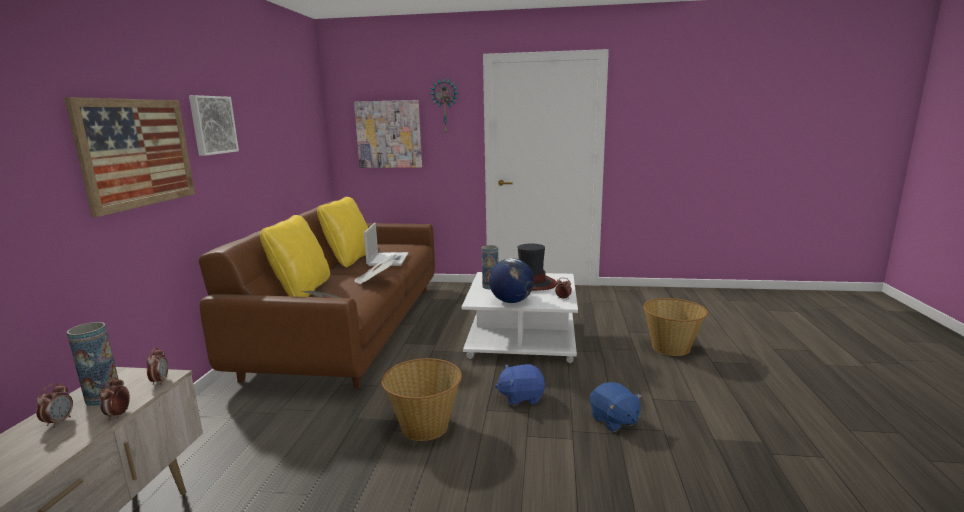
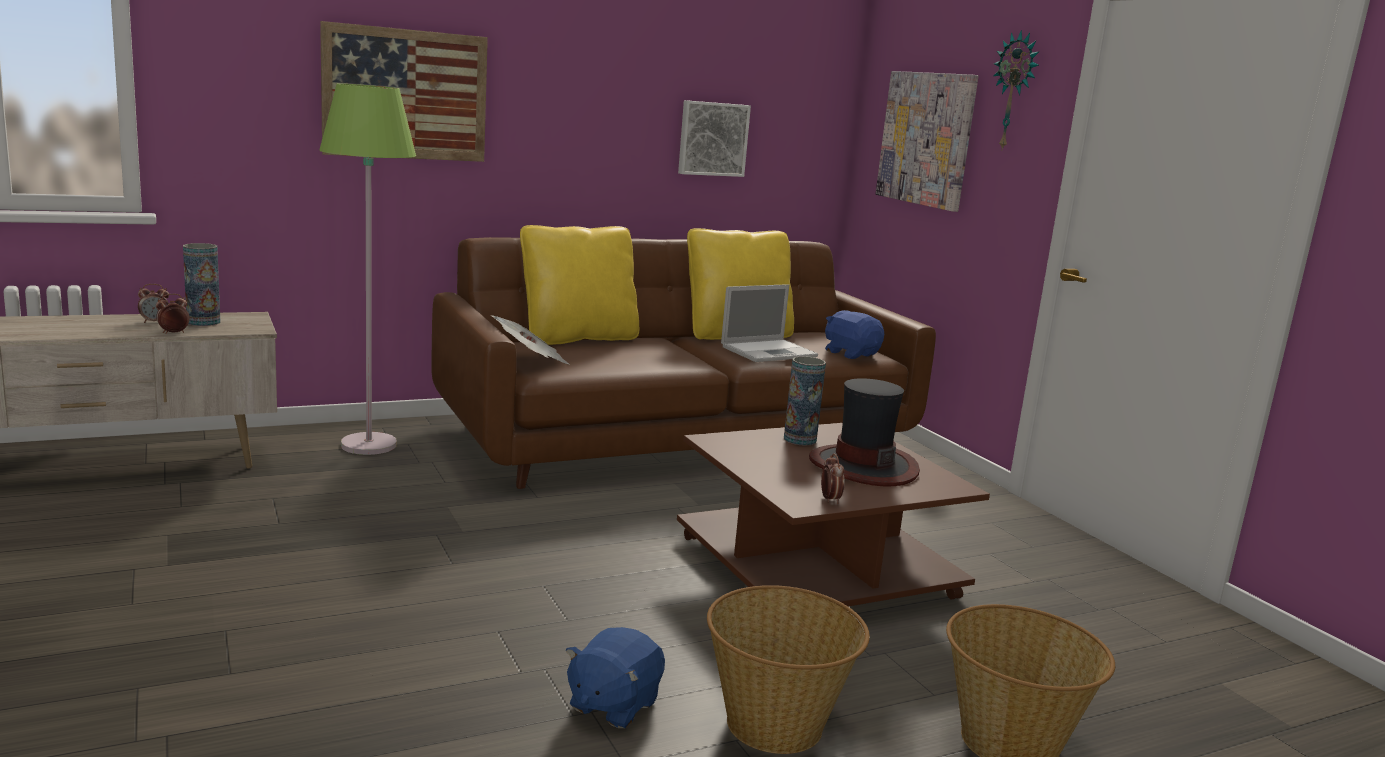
camera: 55 degrees right, 0 degrees up
alarm clock [146,347,168,385] -> none
picture [189,95,239,156] -> picture moved to [678,100,751,177]
newspaper [354,254,398,285] -> none
basket [382,358,462,441] -> basket moved to [707,585,870,754]
white coffee table [462,272,578,363] -> brown coffee table [677,423,990,607]
globe [489,258,534,303] -> none
blue plush toy [495,364,545,406] -> blue plush toy moved to [825,310,884,359]
none -> green floor lamp [319,83,416,455]

